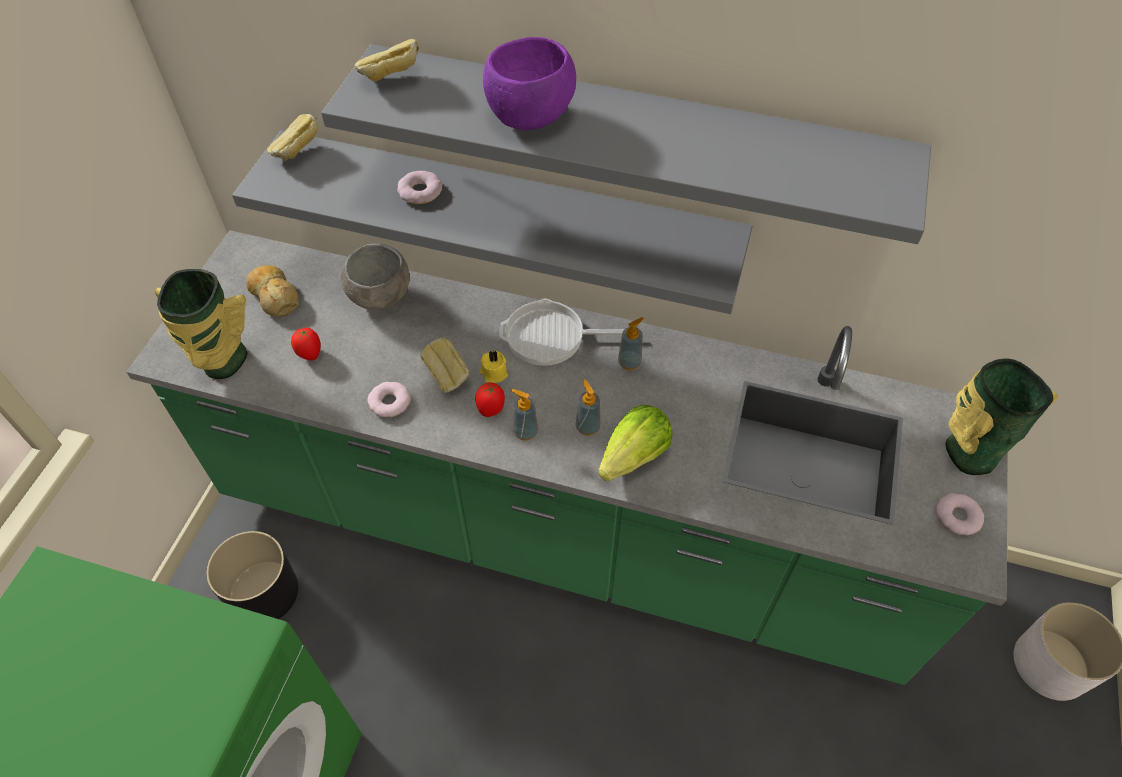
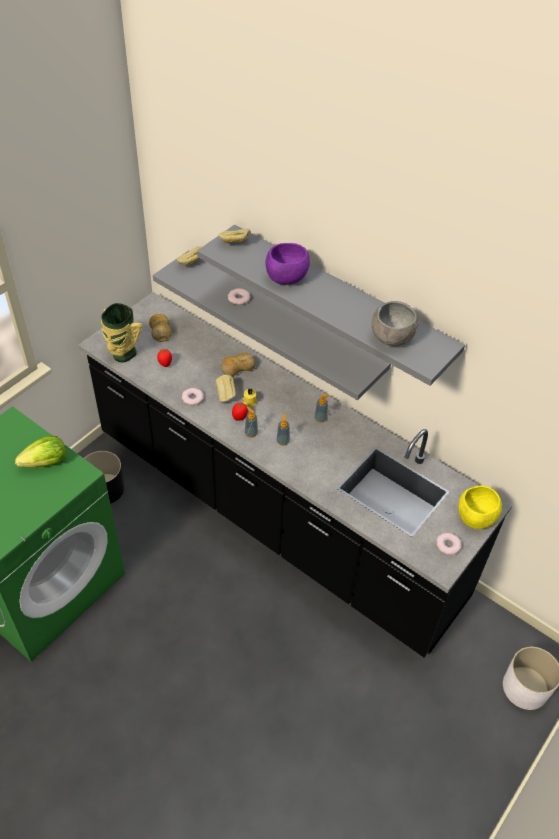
camera: 20 degrees right, 5 degrees down
green counter [126,230,1007,685] -> black counter [78,292,512,657]
grey bowl [341,243,409,310] -> grey bowl moved to [371,301,418,346]
frying pan [500,298,625,366] -> none
lettuce [598,405,673,481] -> lettuce moved to [15,435,66,468]
vase [946,359,1058,475] -> yellow bowl [458,486,502,529]
none -> bread [221,352,256,376]

